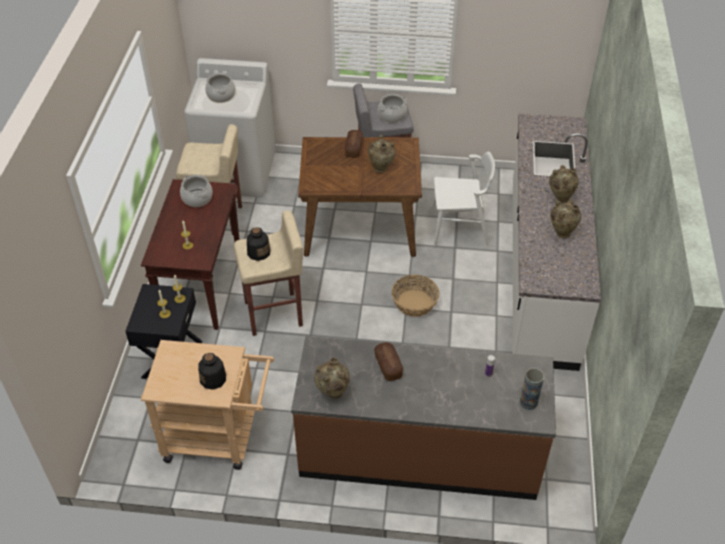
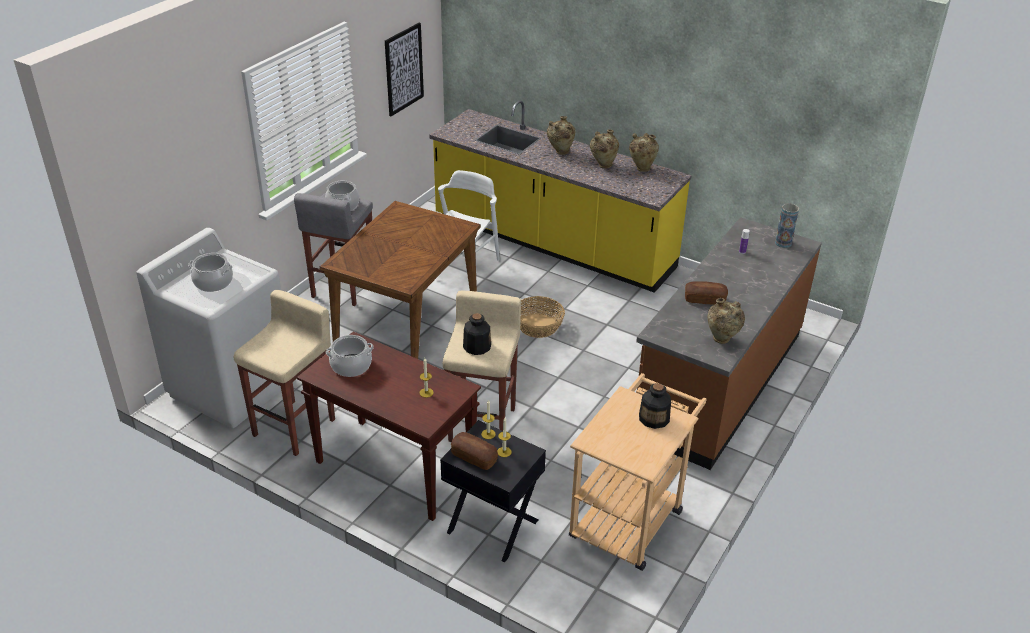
camera: 65 degrees left, 10 degrees down
bread [345,130,363,158] -> bread moved to [451,432,498,470]
beige vase [368,134,396,173] -> beige vase moved to [629,133,659,172]
white counter [513,113,601,371] -> yellow counter [429,101,692,293]
none -> picture [385,23,424,116]

